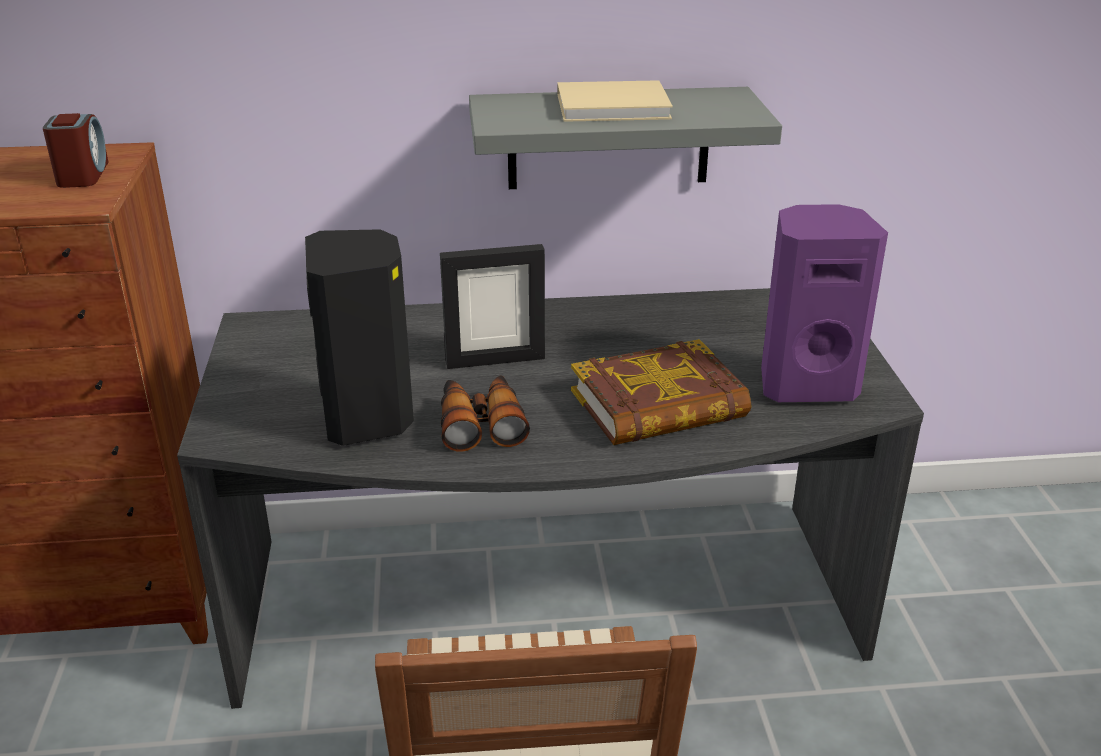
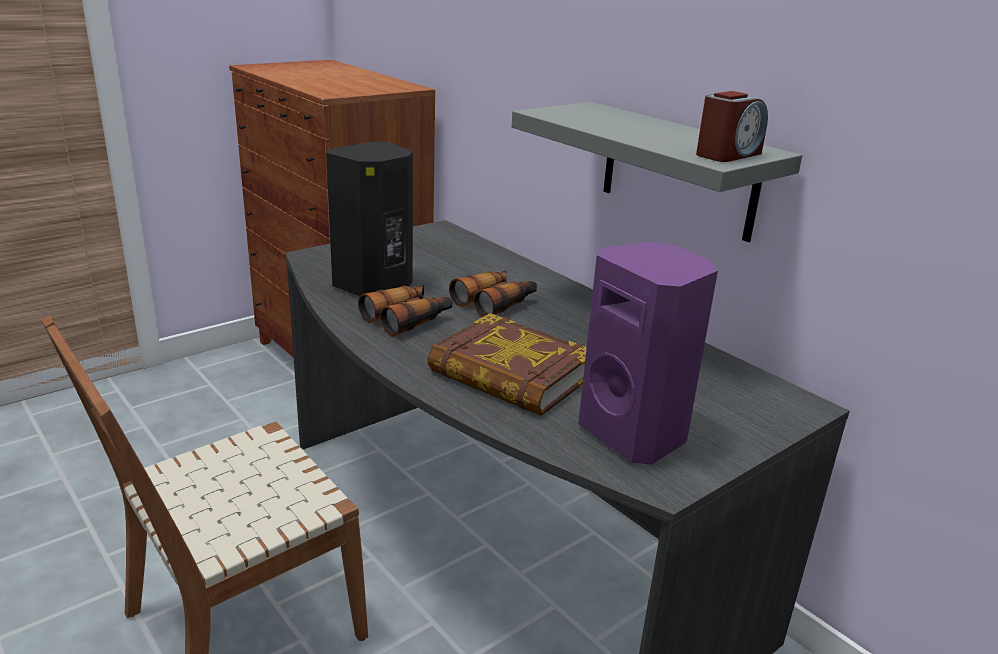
camera: 55 degrees right, 5 degrees down
alarm clock [43,113,109,188] -> alarm clock moved to [696,91,768,162]
picture frame [440,244,545,369] -> binoculars [449,270,537,317]
beige book [557,80,673,122] -> none

